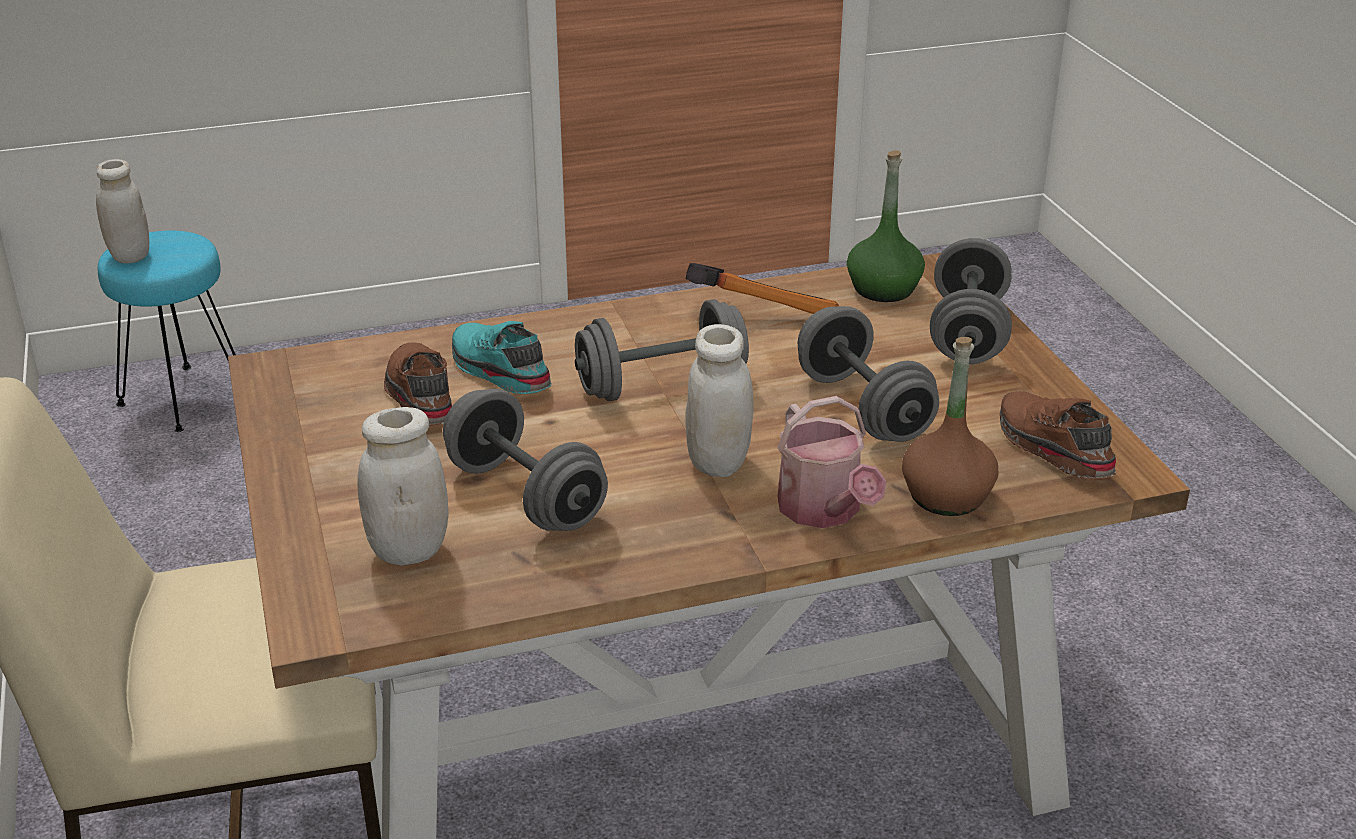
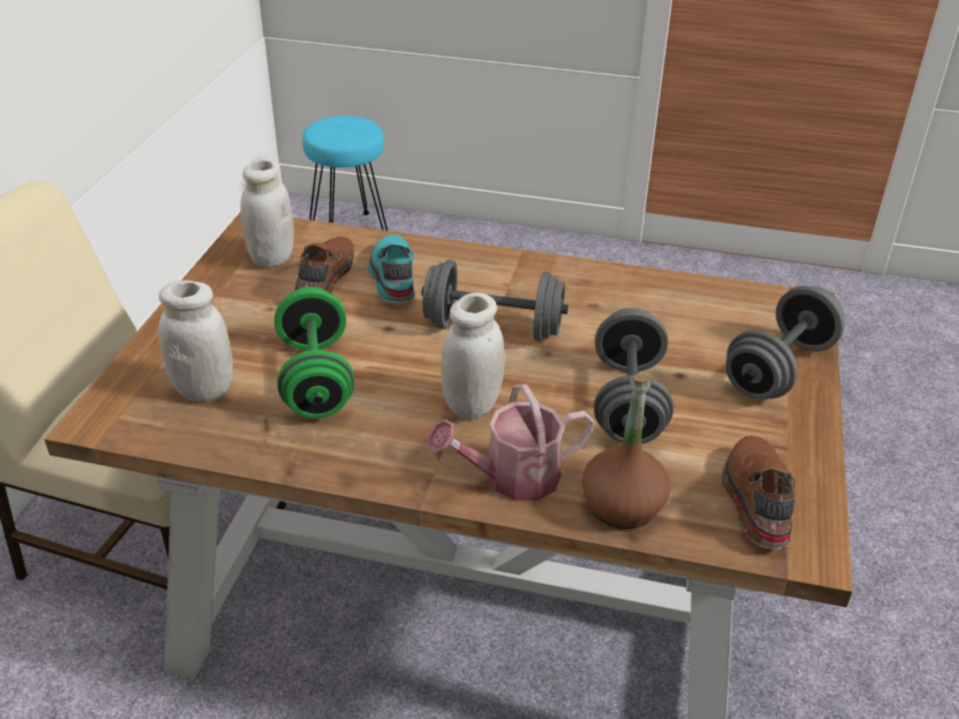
camera: 30 degrees right, 5 degrees up
white jar [96,159,149,263] -> white jar moved to [241,158,294,268]
grey dumbbell [443,389,608,531] -> green dumbbell [274,287,355,419]
hammer [686,263,839,314] -> none
watering can [777,396,886,528] -> watering can turned 60 degrees clockwise [427,384,595,501]
green bottle [847,150,925,302] -> none

